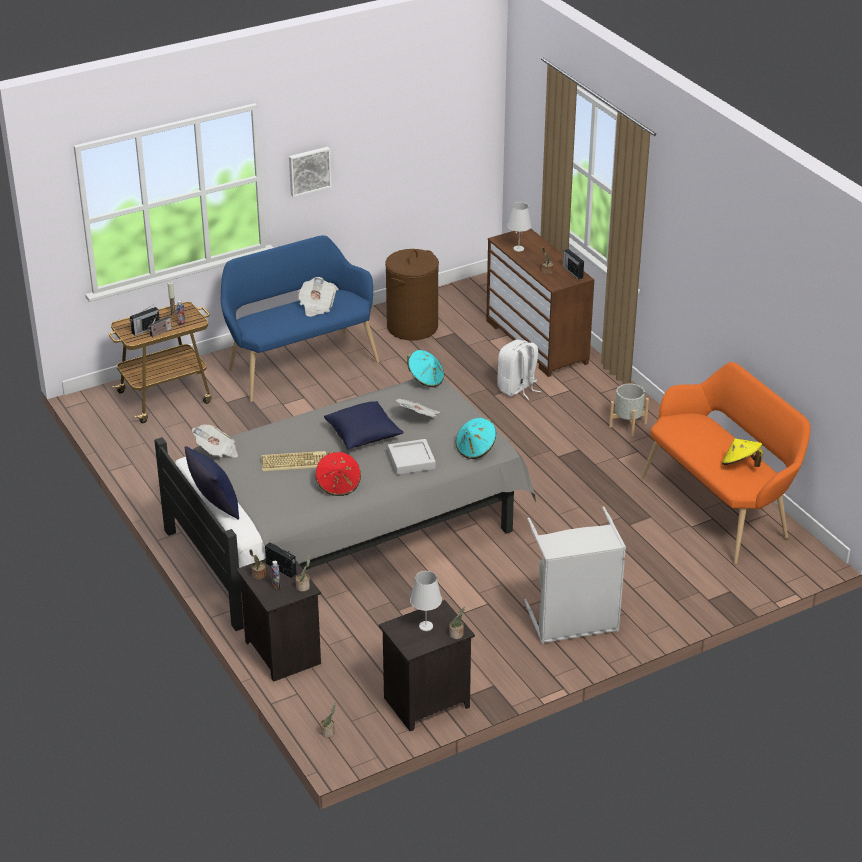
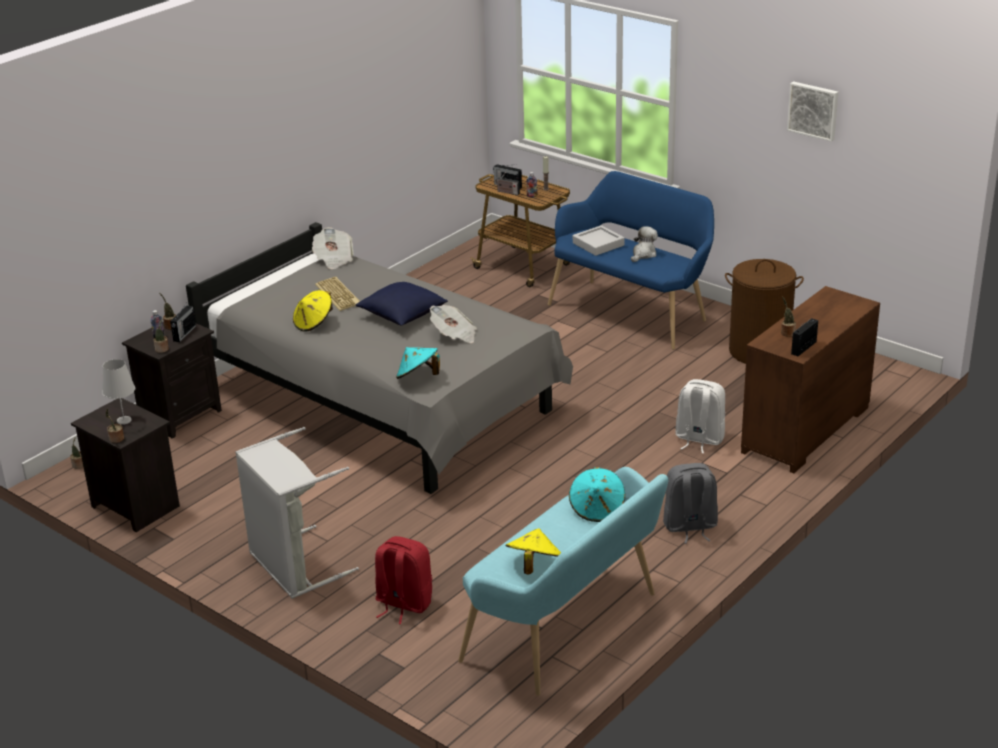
camera: 70 degrees right, 5 degrees down
blue pillow [185,446,239,520] -> none
picture [289,147,332,197] -> picture moved to [787,81,838,142]
newspaper [298,277,336,316] -> plush toy [631,226,658,262]
red hat [315,452,361,496] -> yellow hat [293,290,333,332]
grey tray [388,439,436,475] -> grey tray moved to [573,225,625,256]
turquoise hat [407,350,444,387] -> turquoise hat moved to [569,467,625,522]
white table lamp [507,202,532,252] -> none
grey planter [609,384,649,436] -> grey backpack [663,463,718,544]
orange bench [641,362,810,564] -> turquoise bench [458,467,668,696]
none -> red backpack [375,536,432,624]

